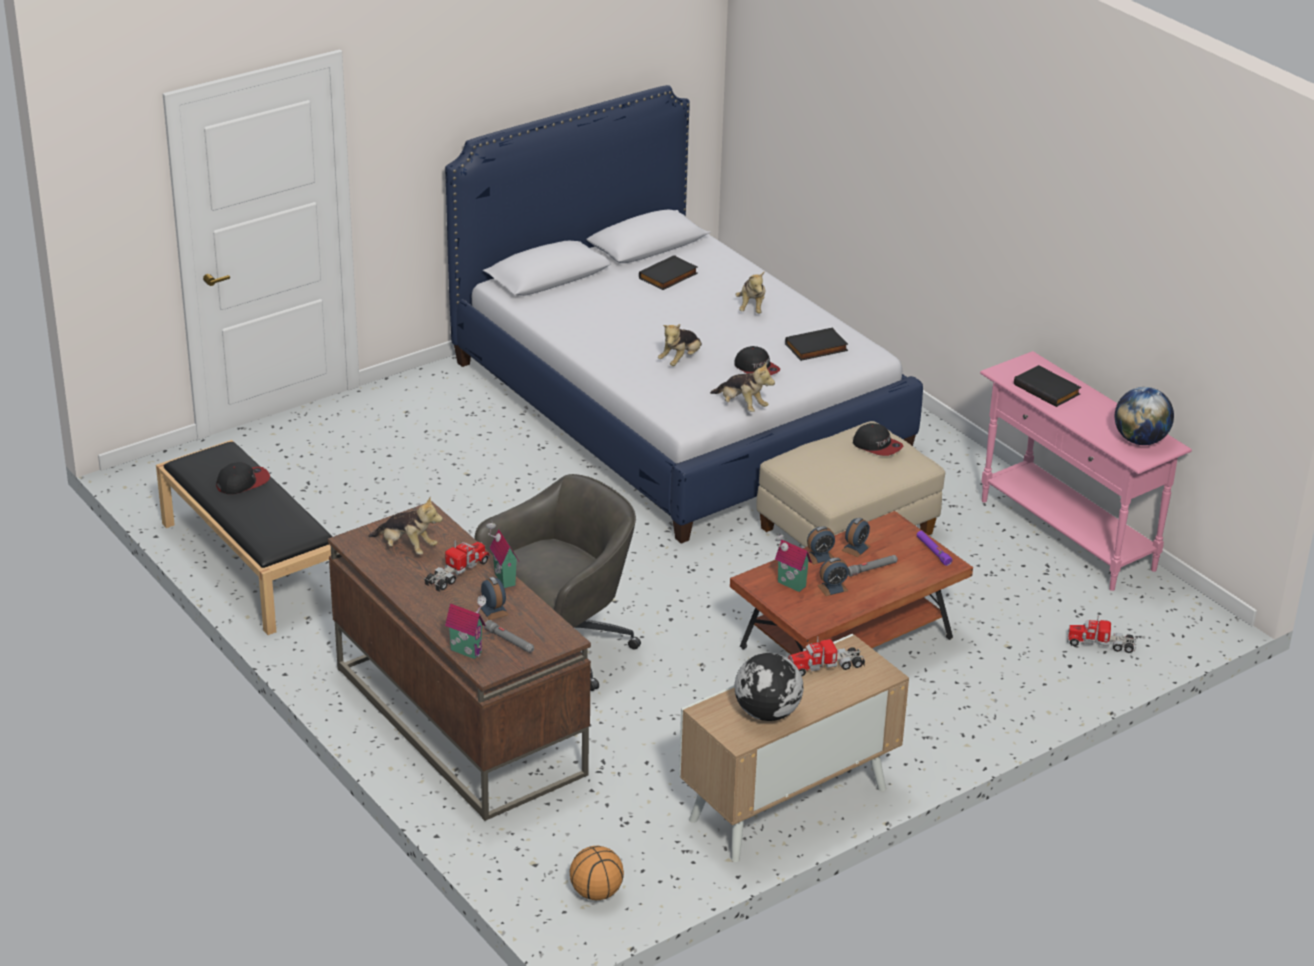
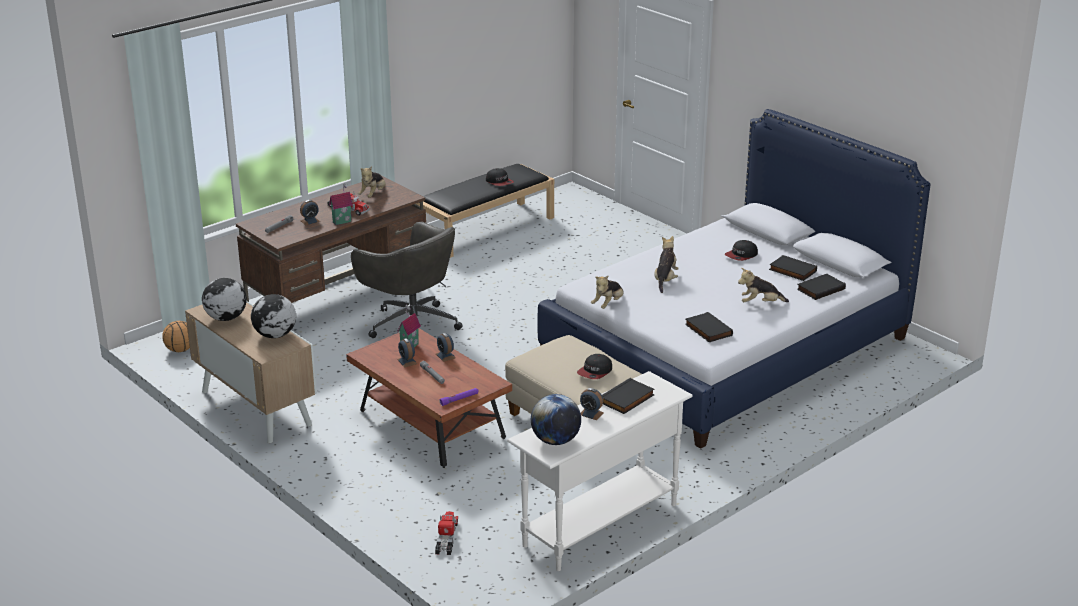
camera: 85 degrees right, 5 degrees down
toy house [445,595,486,659] -> none
plush toy [658,324,702,366] -> plush toy turned 75 degrees clockwise [654,236,679,293]
cap [734,346,780,375] -> cap moved to [724,240,758,261]
toy truck [788,637,865,677] -> globe [251,294,296,338]
alarm clock [841,518,871,557] -> alarm clock moved to [580,388,604,420]
pink console table [980,351,1192,591] -> white console table [507,371,693,571]
none -> black book [797,274,846,300]

